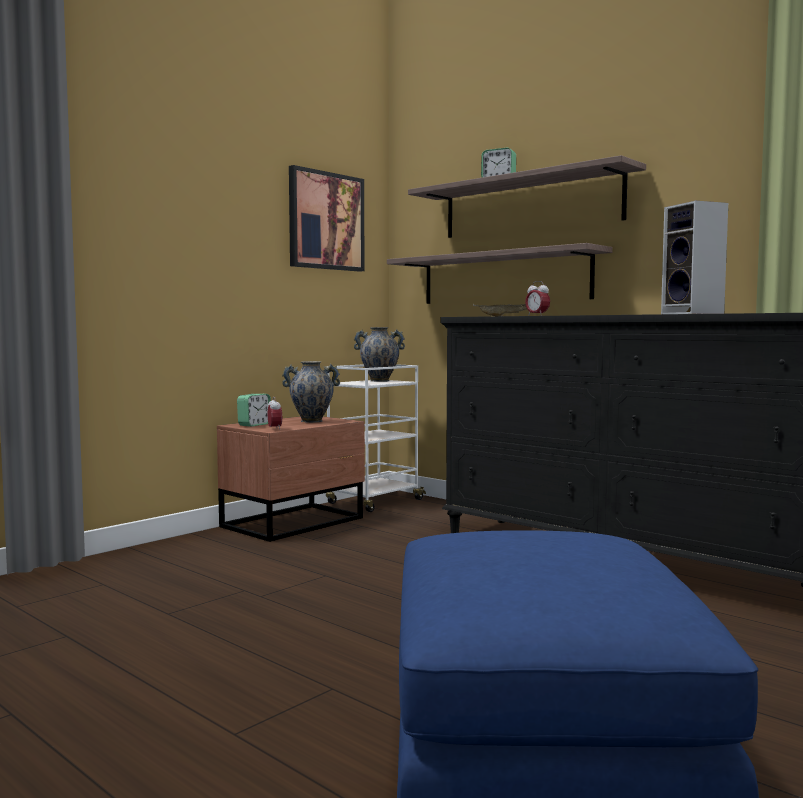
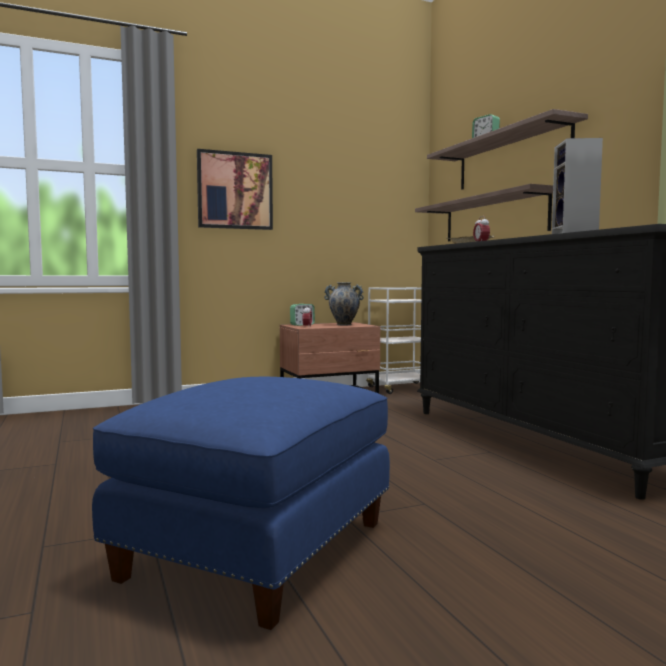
camera: 25 degrees right, 0 degrees up
picture [289,165,365,272] -> picture moved to [197,149,273,230]
vase [354,327,405,382] -> none

